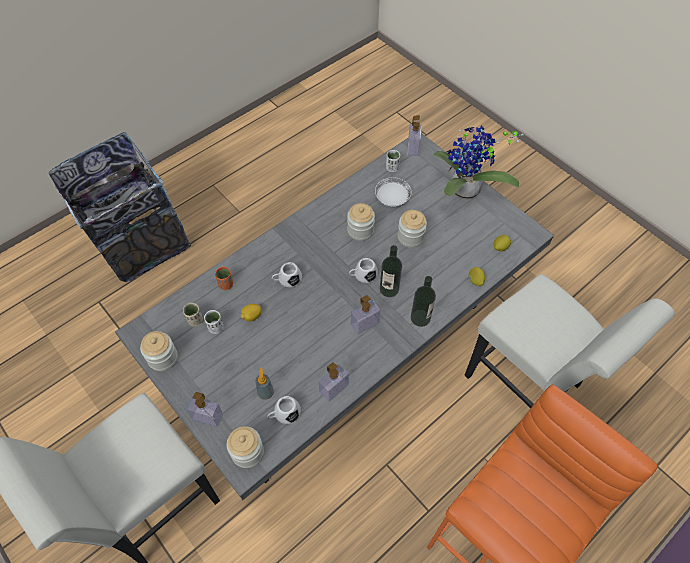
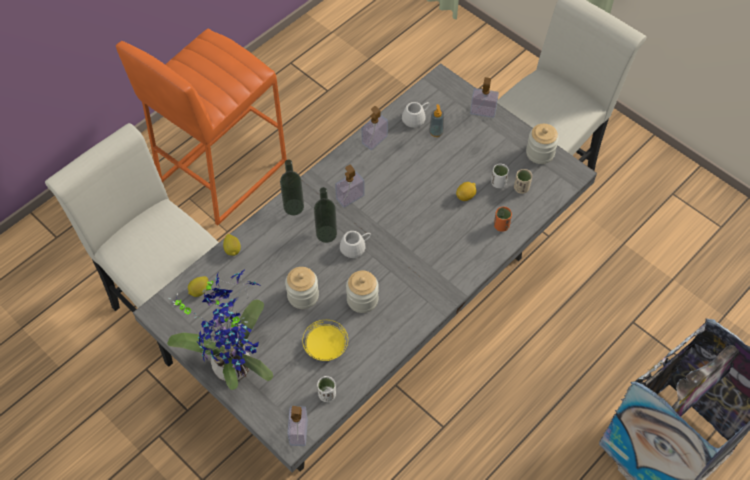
camera: 175 degrees right, 0 degrees up
jar [227,427,264,468] -> none
white mug [272,262,302,287] -> none
white plate [375,177,411,207] -> yellow plate [302,320,348,361]

